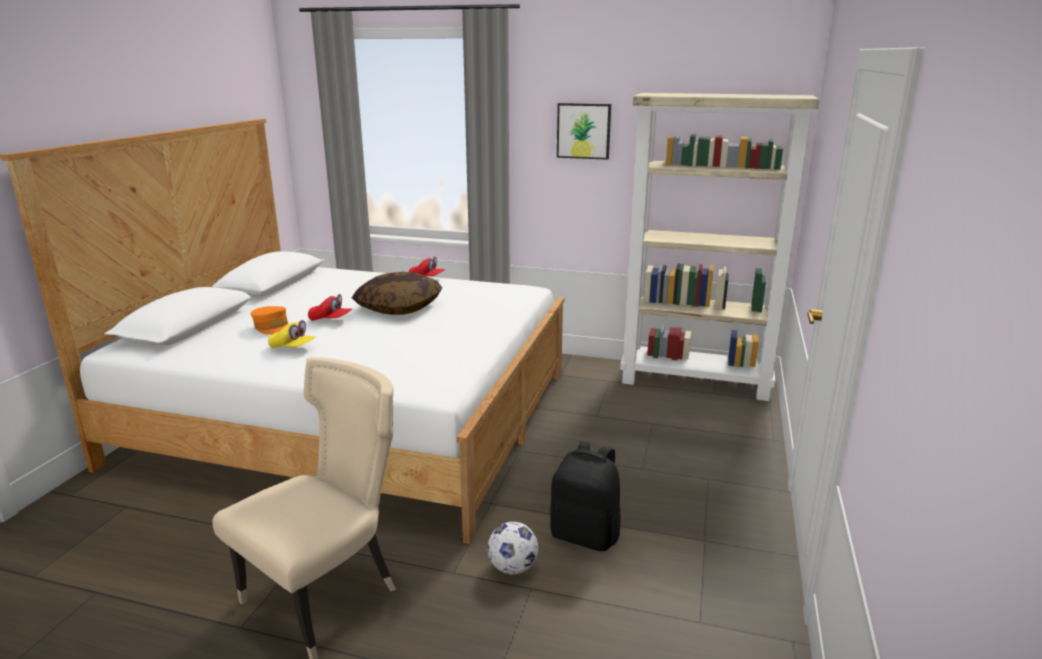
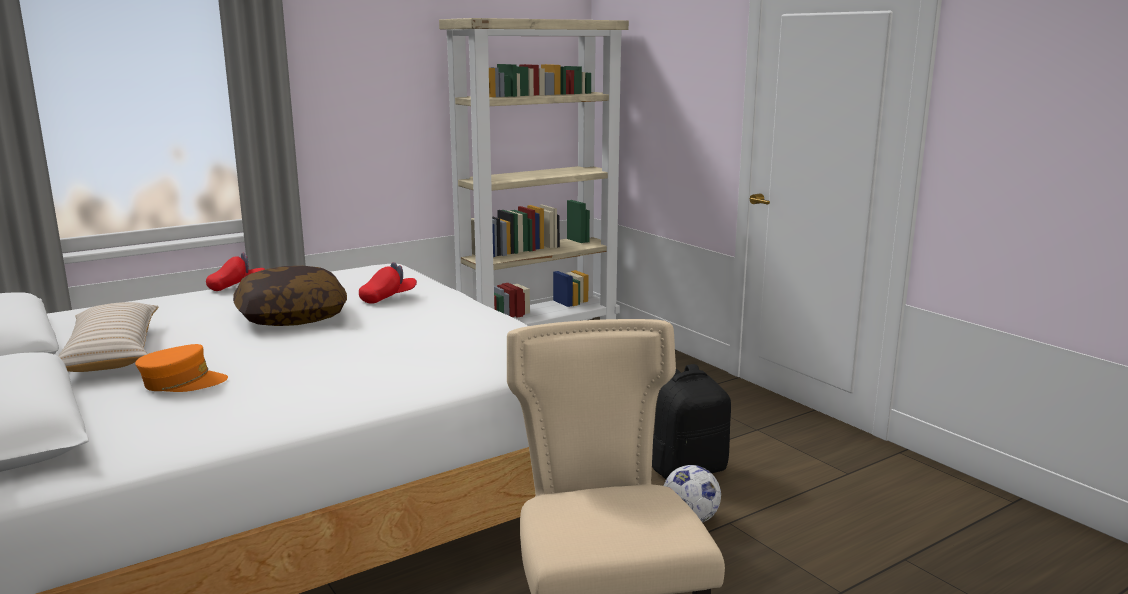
camera: 50 degrees left, 5 degrees down
yellow cap [268,320,316,348] -> none
red cap [308,294,352,321] -> red cap moved to [359,262,417,304]
picture [557,103,611,160] -> none
none -> beige pillow [58,302,158,372]

